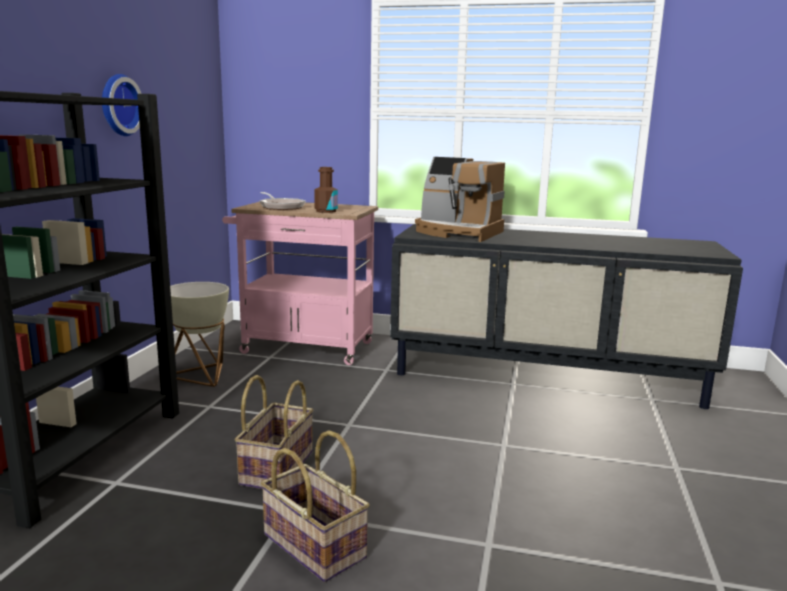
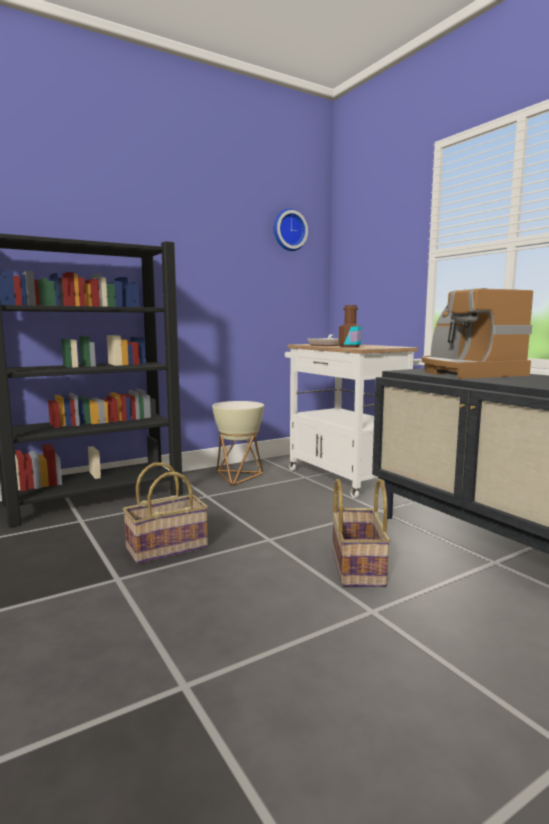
camera: 45 degrees right, 5 degrees down
wall clock [102,74,142,136] -> wall clock moved to [274,209,308,251]
pink cart [222,202,378,365] -> white cart [285,344,418,498]
basket [261,430,370,582] -> basket moved to [332,479,391,587]

